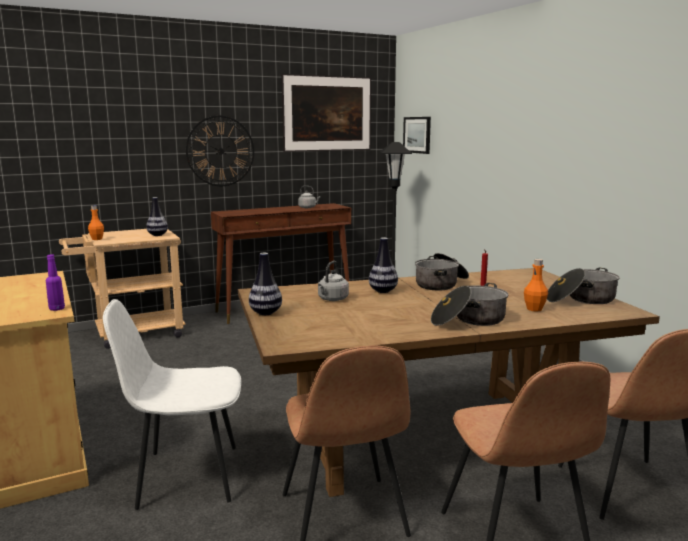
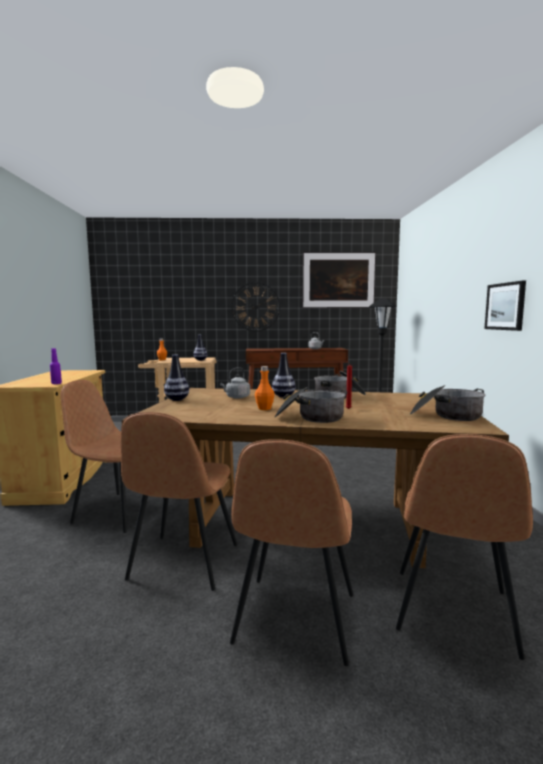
camera: 25 degrees right, 5 degrees down
white chair [103,299,241,510] -> brown chair [61,380,164,533]
picture [403,117,431,154] -> picture moved to [484,281,526,331]
orange bottle [524,259,548,312] -> orange bottle moved to [255,366,274,410]

